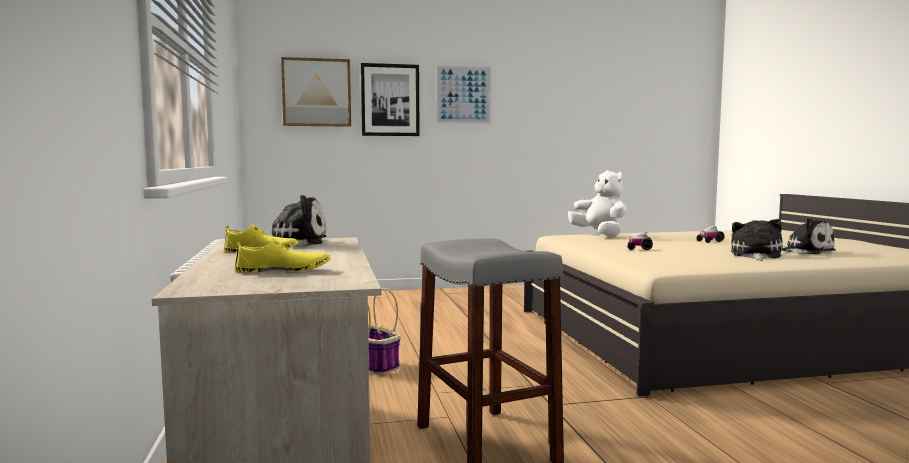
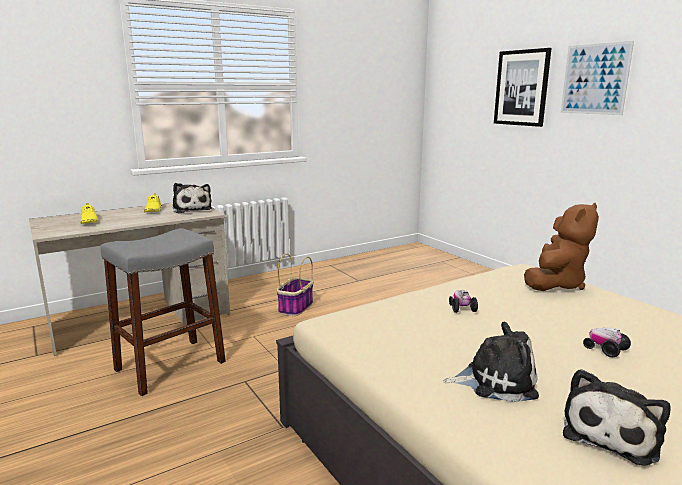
camera: 70 degrees right, 10 degrees up
picture [281,57,351,127] -> none
white plush toy [568,170,627,237] -> brown plush toy [524,203,599,291]

